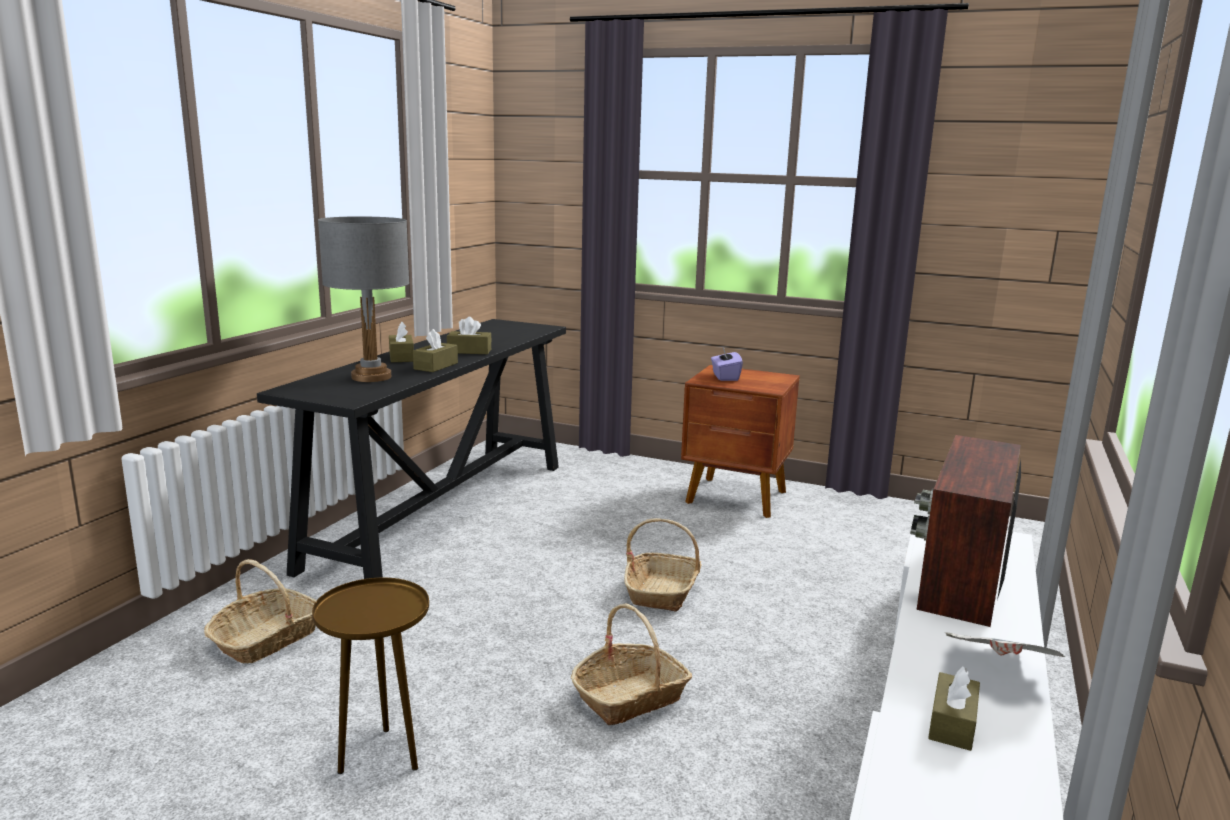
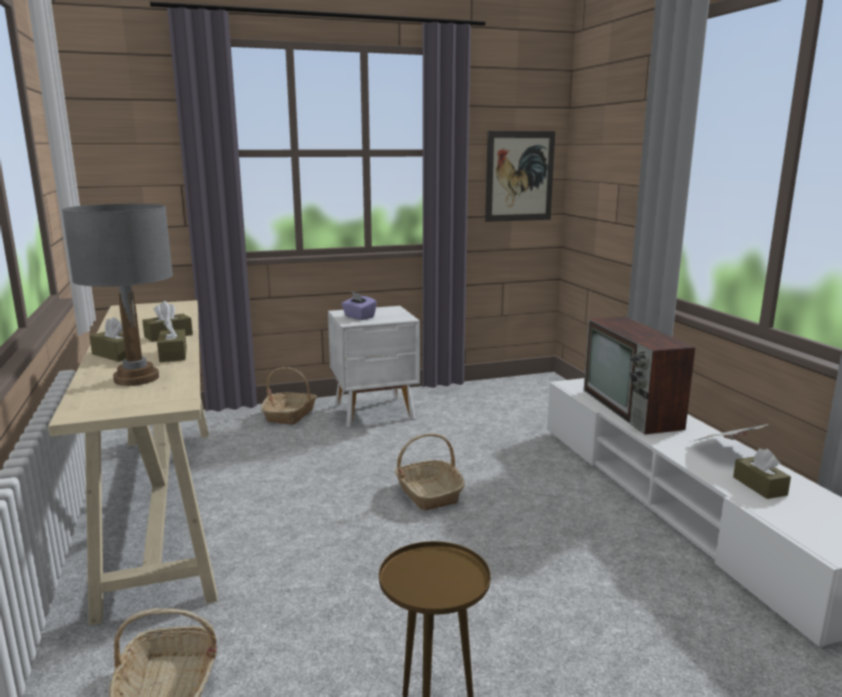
camera: 40 degrees left, 0 degrees up
black console table [257,319,566,579] -> beige console table [48,300,217,626]
basket [571,603,692,725] -> basket moved to [261,367,317,425]
brown nightstand [681,365,800,518] -> white nightstand [328,306,420,427]
none -> picture [485,131,555,222]

